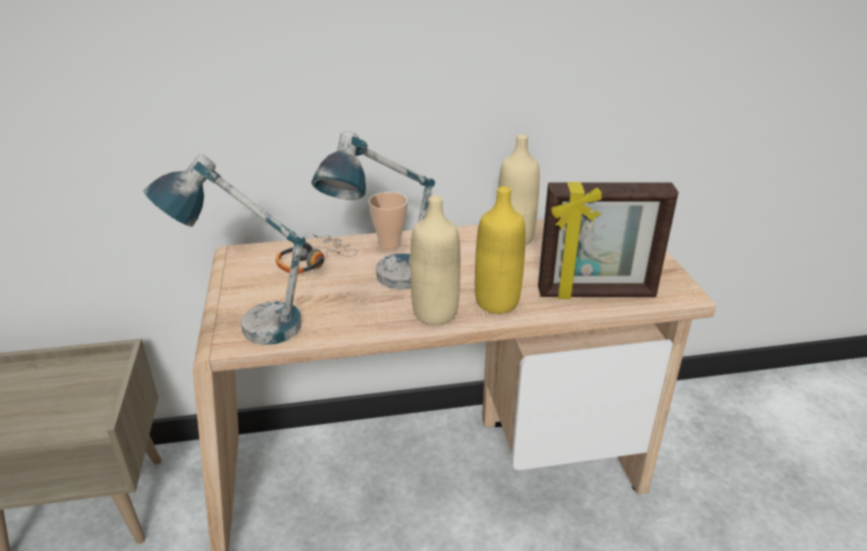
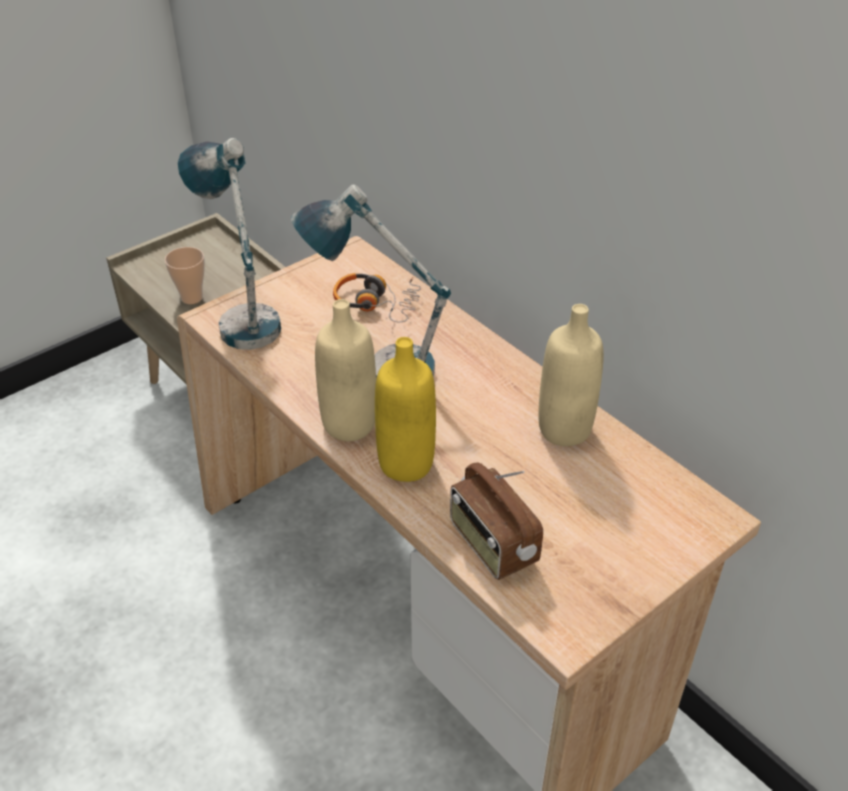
camera: 60 degrees right, 10 degrees up
cup [368,192,408,250] -> cup moved to [165,247,205,304]
picture frame [538,182,679,299] -> radio [450,462,543,580]

